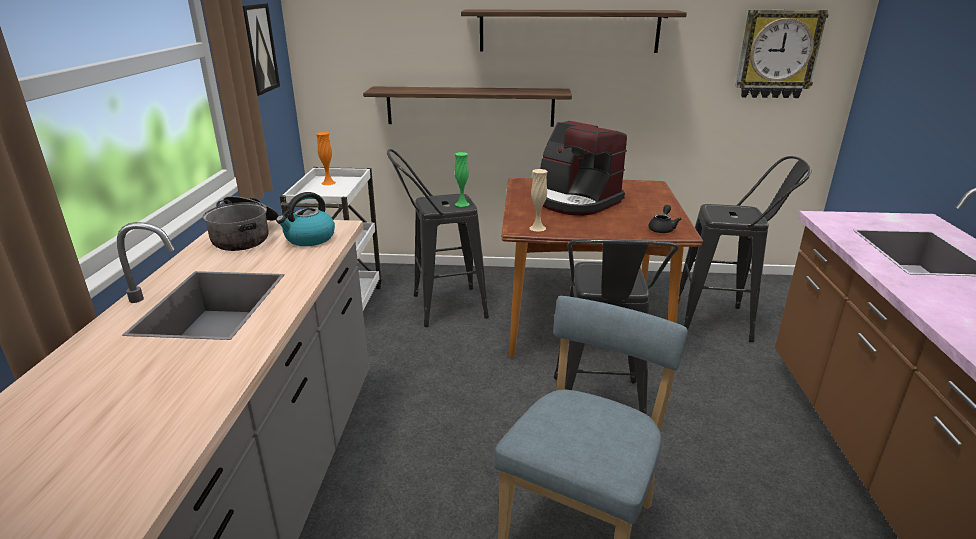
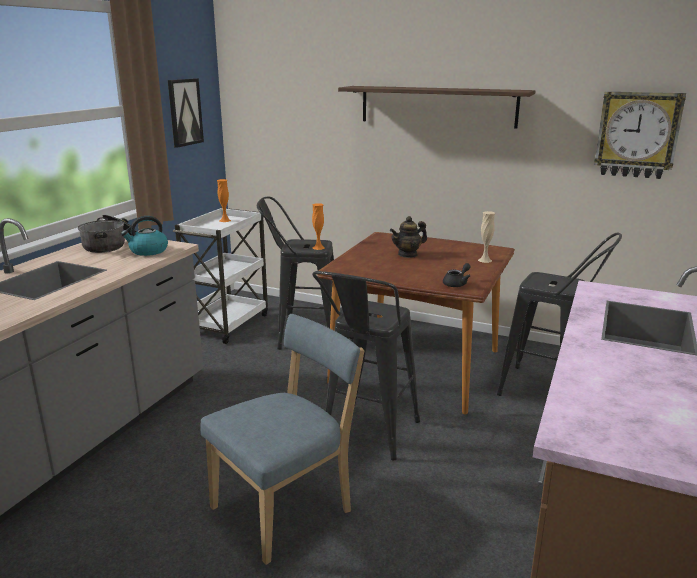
camera: 20 degrees right, 5 degrees down
shelf [363,86,572,127] -> none
green vase [455,152,470,207] -> orange vase [312,203,325,250]
beige vase [529,169,548,232] -> beige vase moved to [478,211,495,263]
coffee machine [540,121,627,216] -> teapot [390,216,427,258]

